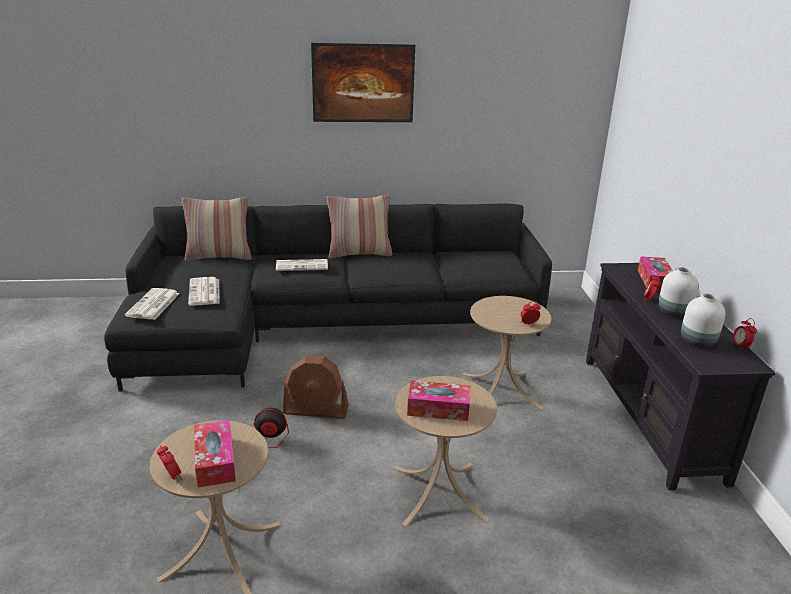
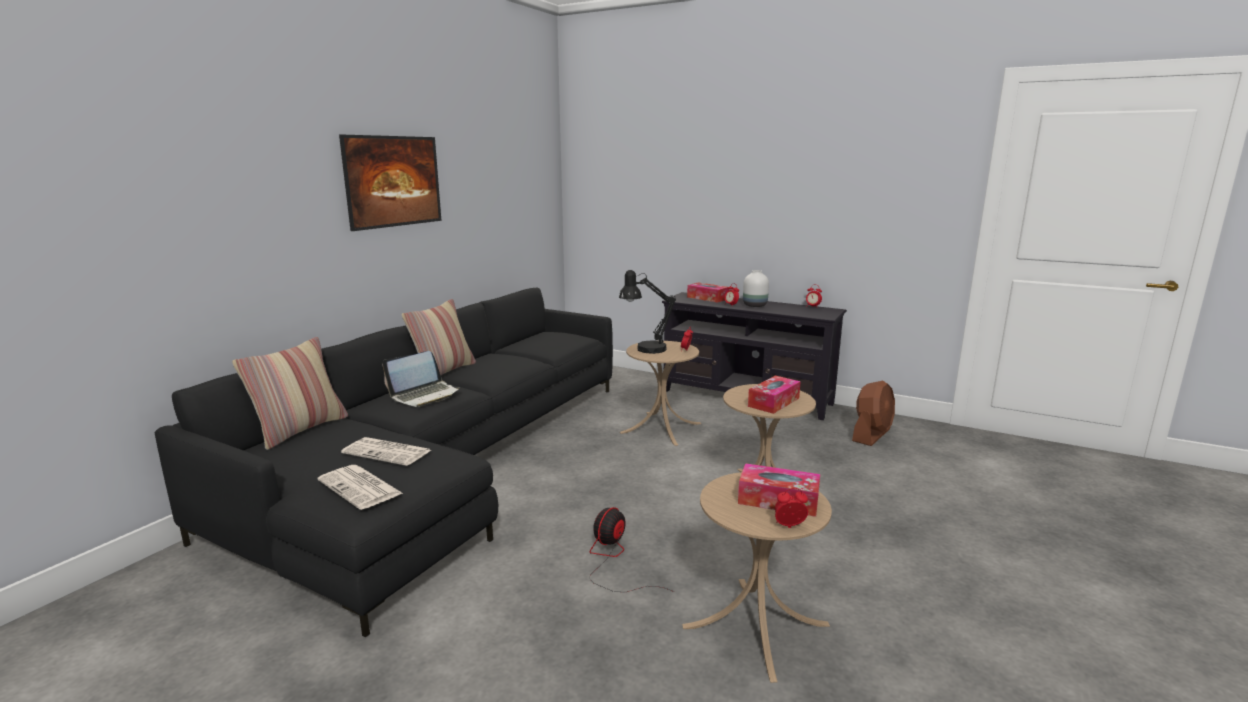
camera: 55 degrees left, 10 degrees down
newspaper [276,259,328,271] -> laptop [382,351,460,407]
brown fan [283,355,349,419] -> brown fan moved to [852,381,895,446]
white vase [681,293,725,348] -> none
none -> black table lamp [619,270,676,354]

